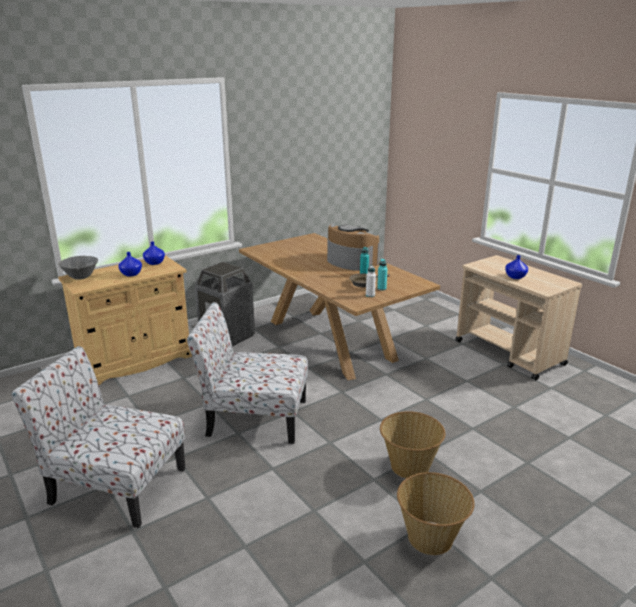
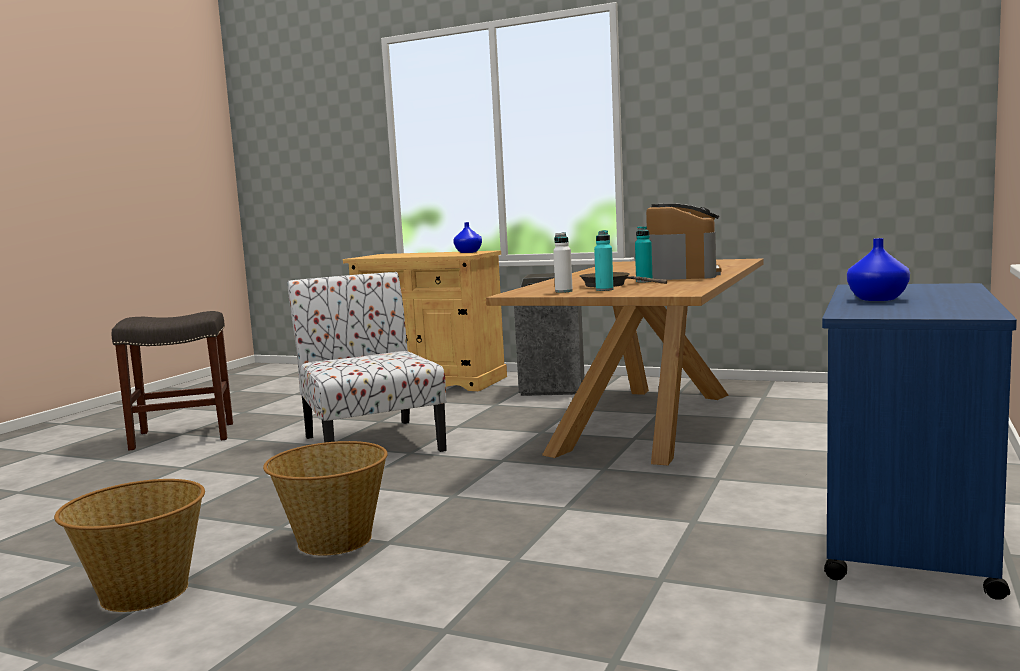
camera: 60 degrees right, 15 degrees down
chair [11,346,185,528] -> grey stool [112,311,233,450]
grey bowl [58,256,98,280] -> none
blue vase [119,252,142,276] -> none
beige cart [455,255,582,380] -> blue cart [822,283,1017,600]

